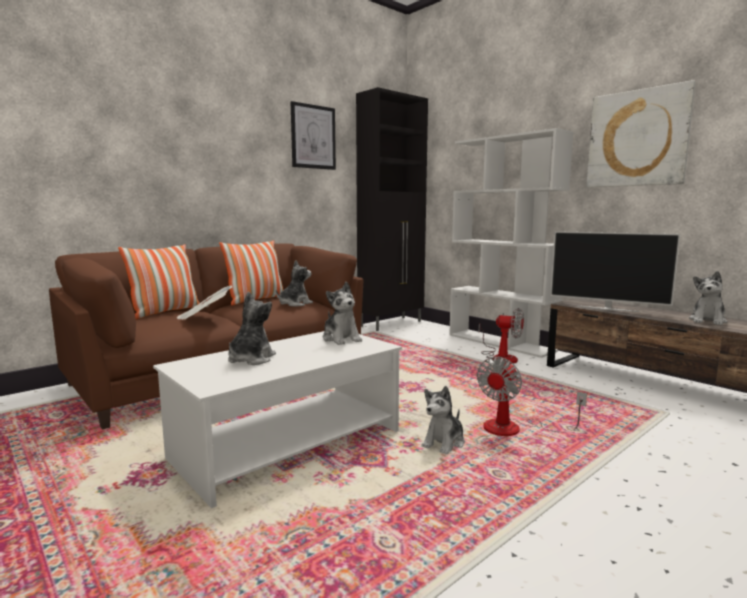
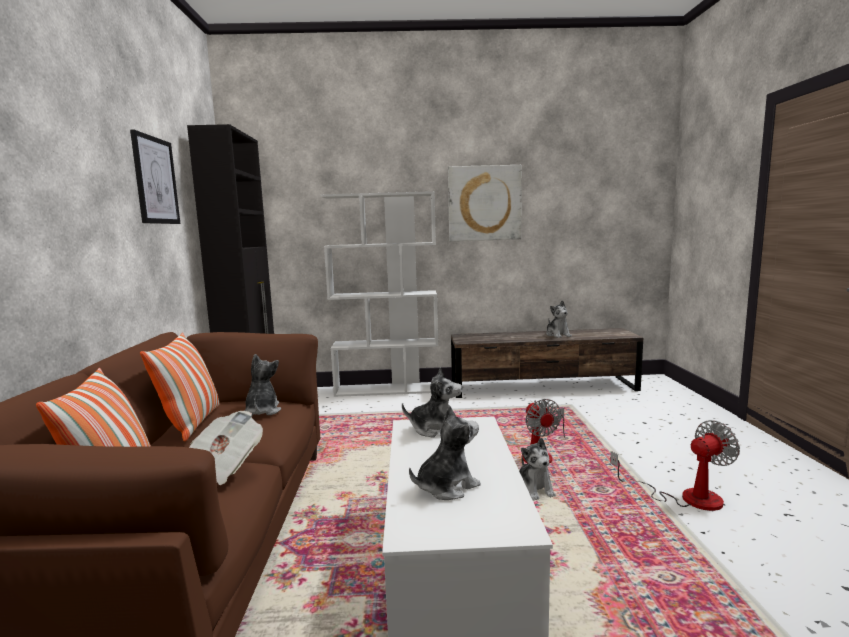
camera: 50 degrees left, 0 degrees up
plush toy [228,292,276,365] -> plush toy turned 90 degrees clockwise [409,405,481,500]
fan [479,308,524,364] -> fan moved to [610,420,740,511]
television [550,231,681,312] -> none

